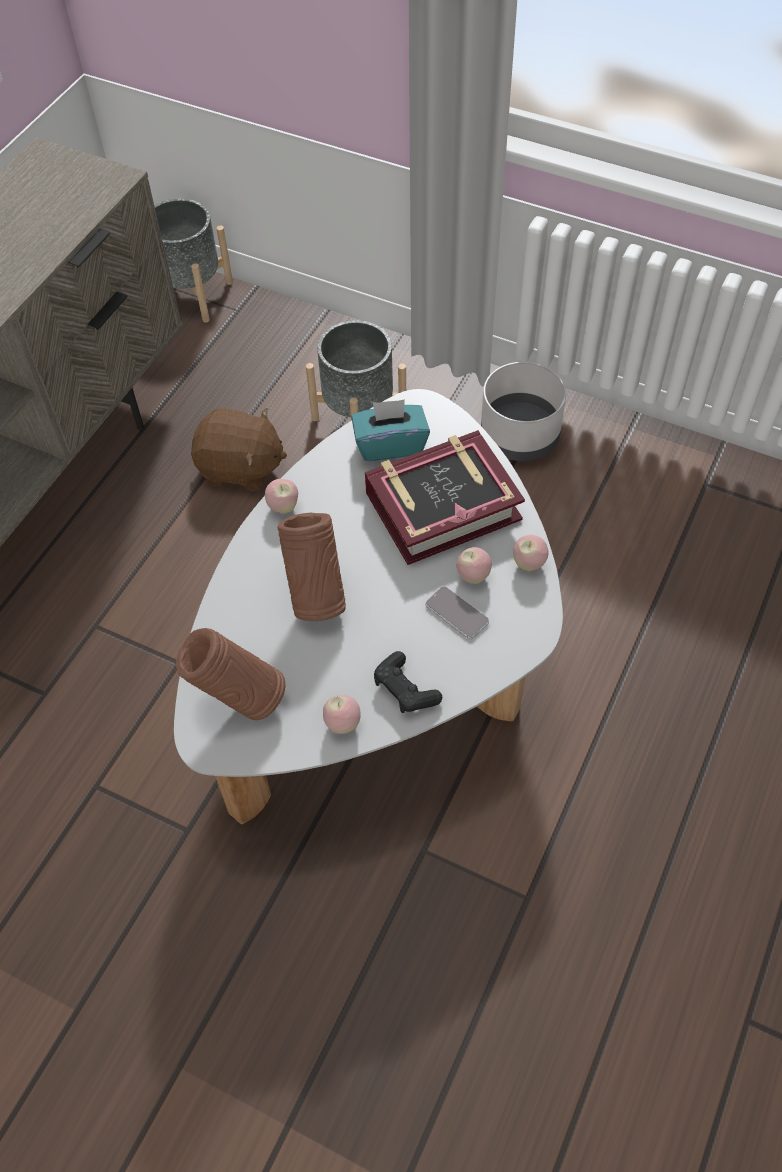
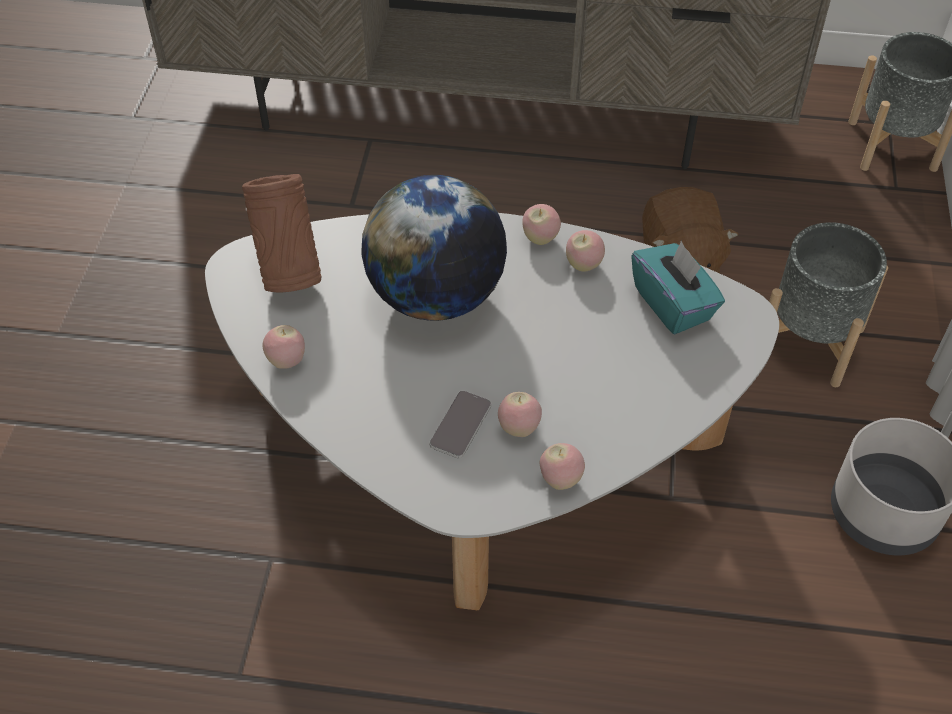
camera: 70 degrees right, 5 degrees down
brown vase [277,513,346,621] -> globe [361,175,507,321]
book [365,430,525,565] -> none
black game controller [374,651,442,713] -> none
none -> apple [566,230,605,272]

